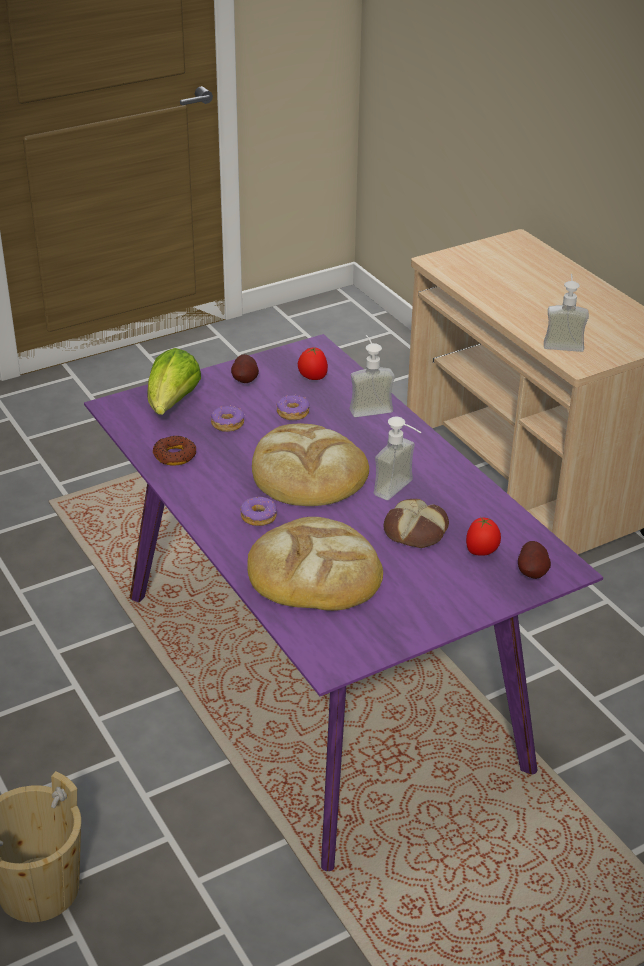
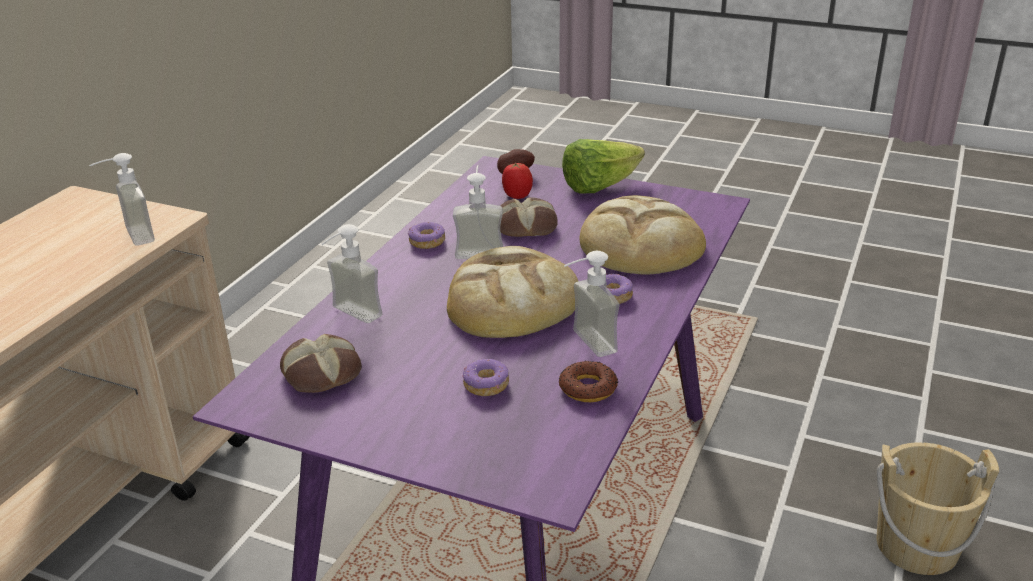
camera: 125 degrees left, 5 degrees down
lettuce [147,348,201,415] -> lettuce moved to [562,139,645,193]
potato [231,354,259,383] -> none
donut [276,394,310,420] -> donut moved to [408,222,445,249]
tomato [298,347,328,380] -> bread [280,334,362,393]
none -> soap dispenser [564,251,619,357]

